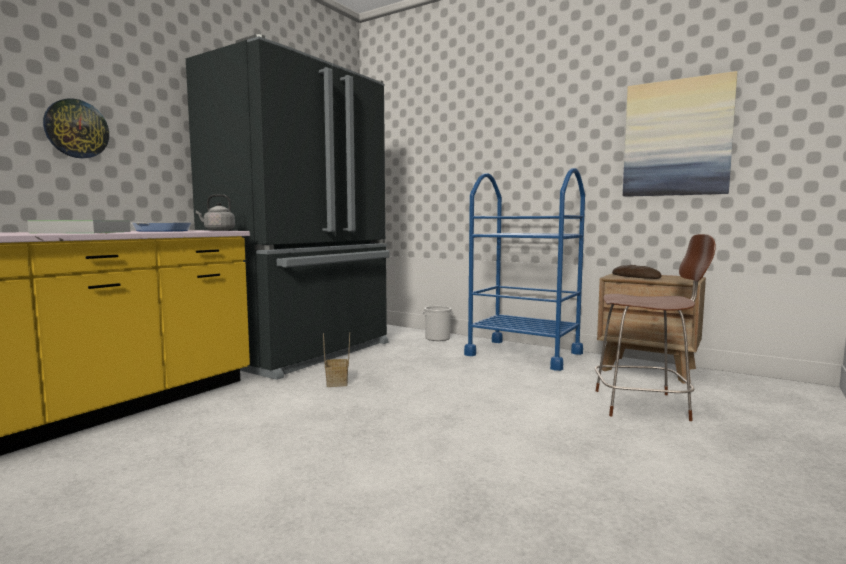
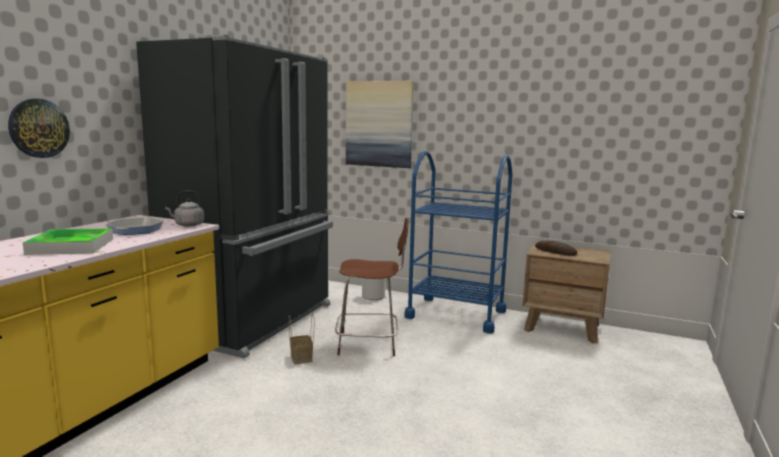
camera: 10 degrees left, 5 degrees up
brown chair [595,234,716,421] -> brown chair moved to [335,218,409,356]
picture [623,71,737,197] -> picture moved to [346,81,414,168]

